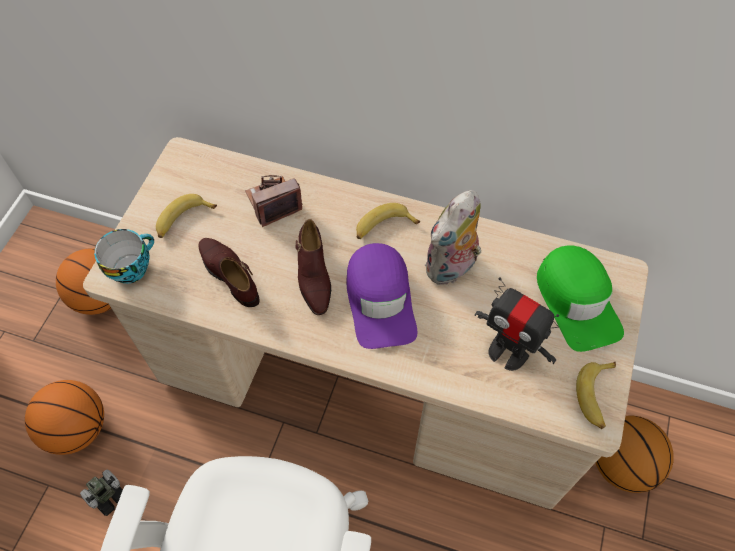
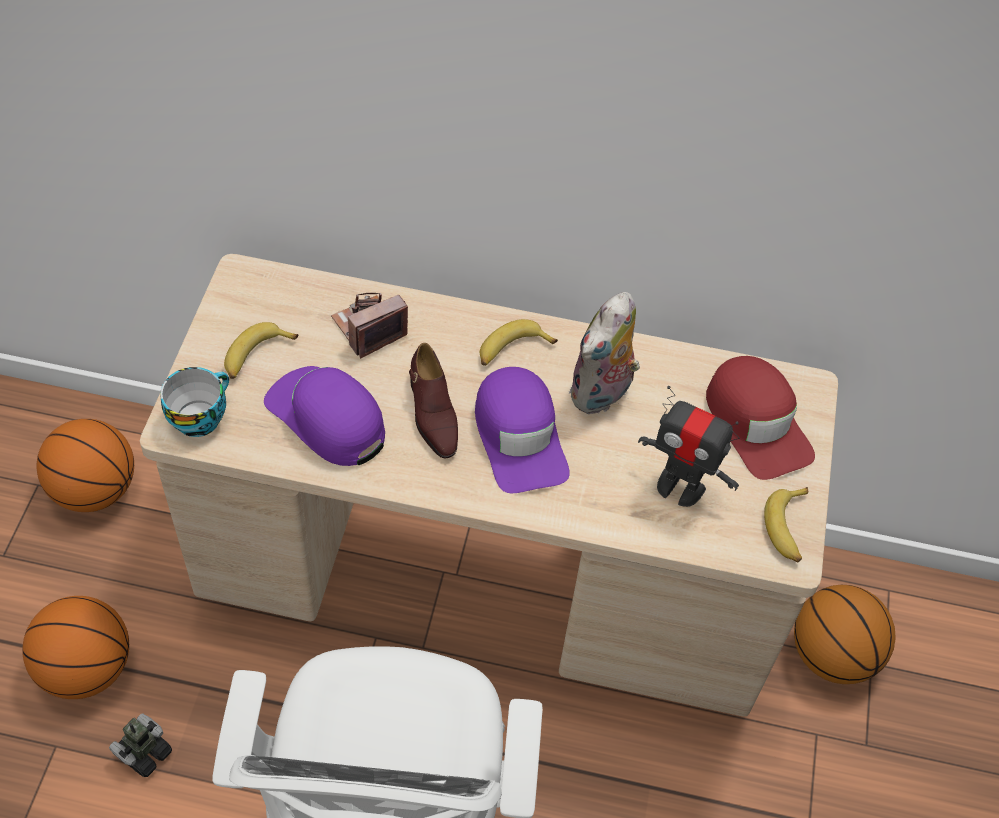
camera: 10 degrees left, 5 degrees down
brown shoe [199,238,259,307] -> purple cap [264,366,385,466]
green cap [537,246,624,352] -> red cap [706,356,815,480]

